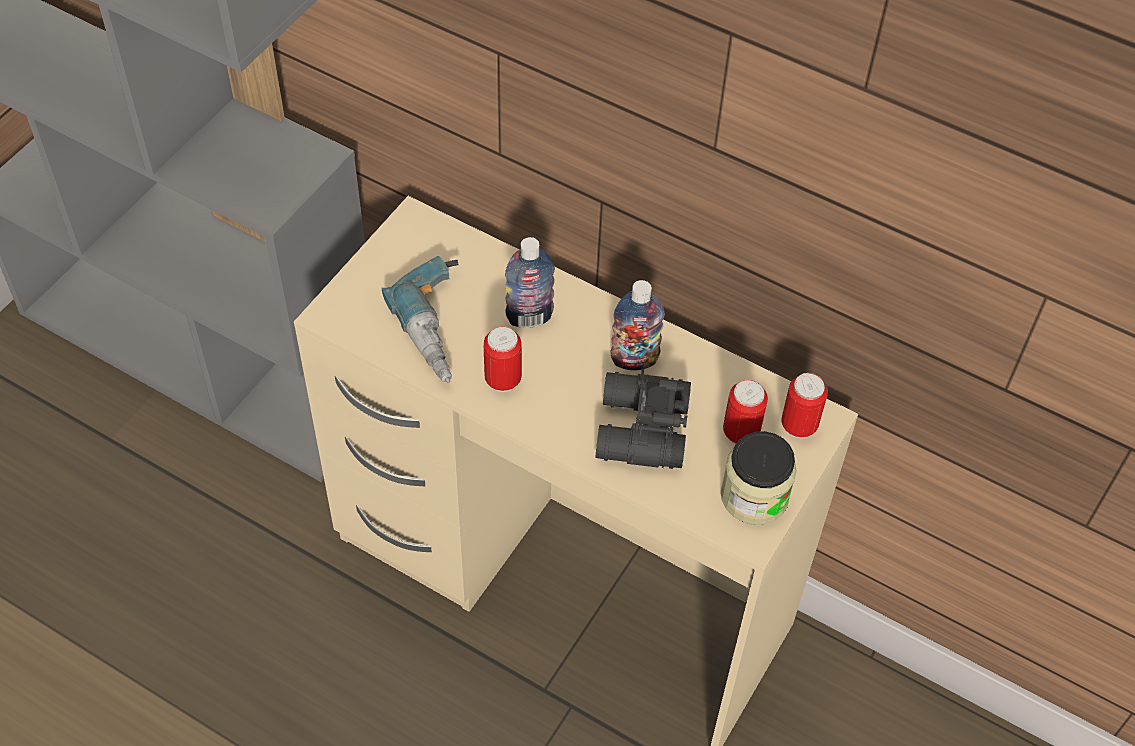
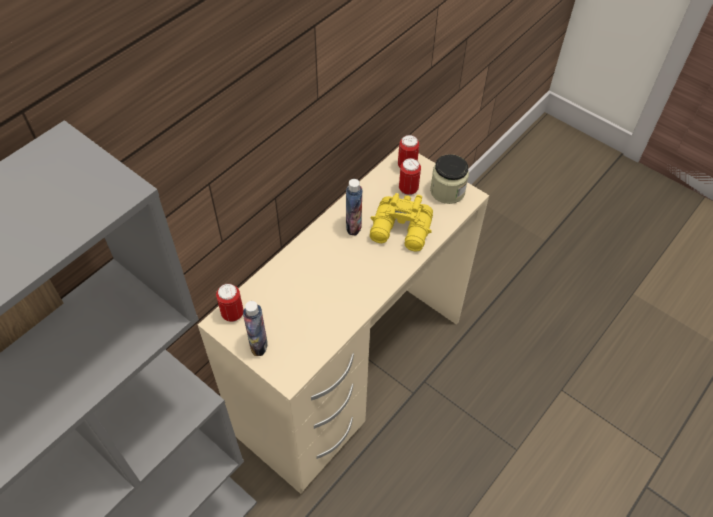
camera: 80 degrees left, 0 degrees up
power drill [382,256,458,383] -> none
can [484,326,522,392] -> can moved to [216,283,244,322]
bottle [505,237,555,328] -> bottle moved to [243,301,268,356]
black binoculars [596,369,691,469] -> yellow binoculars [370,193,433,251]

